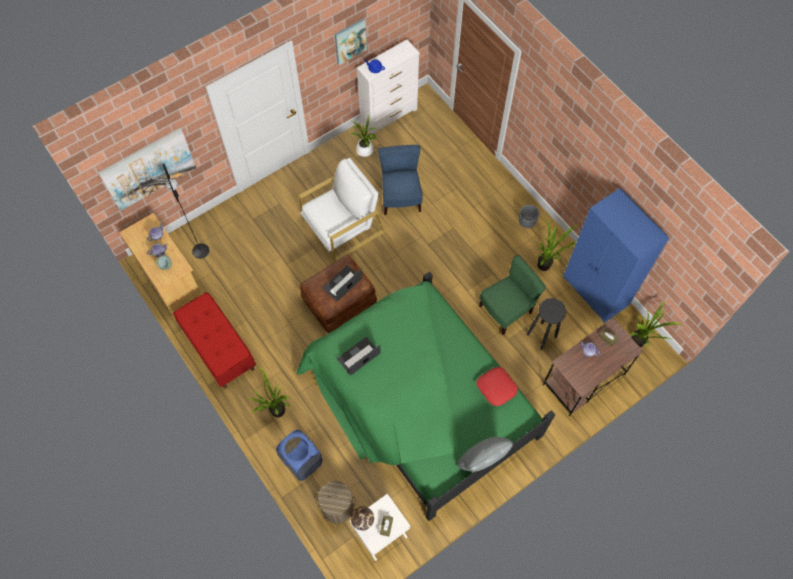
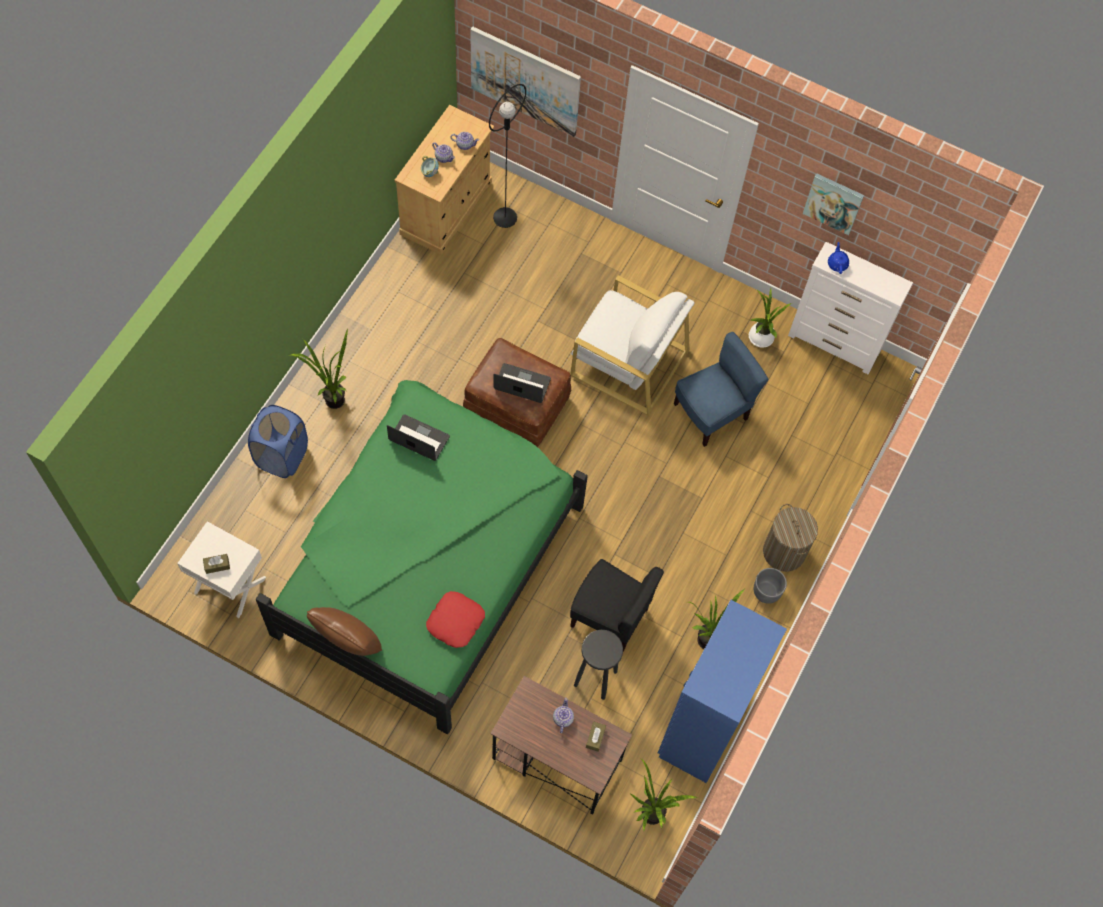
camera: 60 degrees right, 0 degrees up
red bench [173,292,256,389] -> none
laundry basket [314,481,356,524] -> laundry basket moved to [763,504,818,572]
table lamp [351,506,374,531] -> none
grey pillow [458,437,513,472] -> brown pillow [307,607,382,656]
green chair [479,255,546,335] -> black chair [570,559,664,652]

